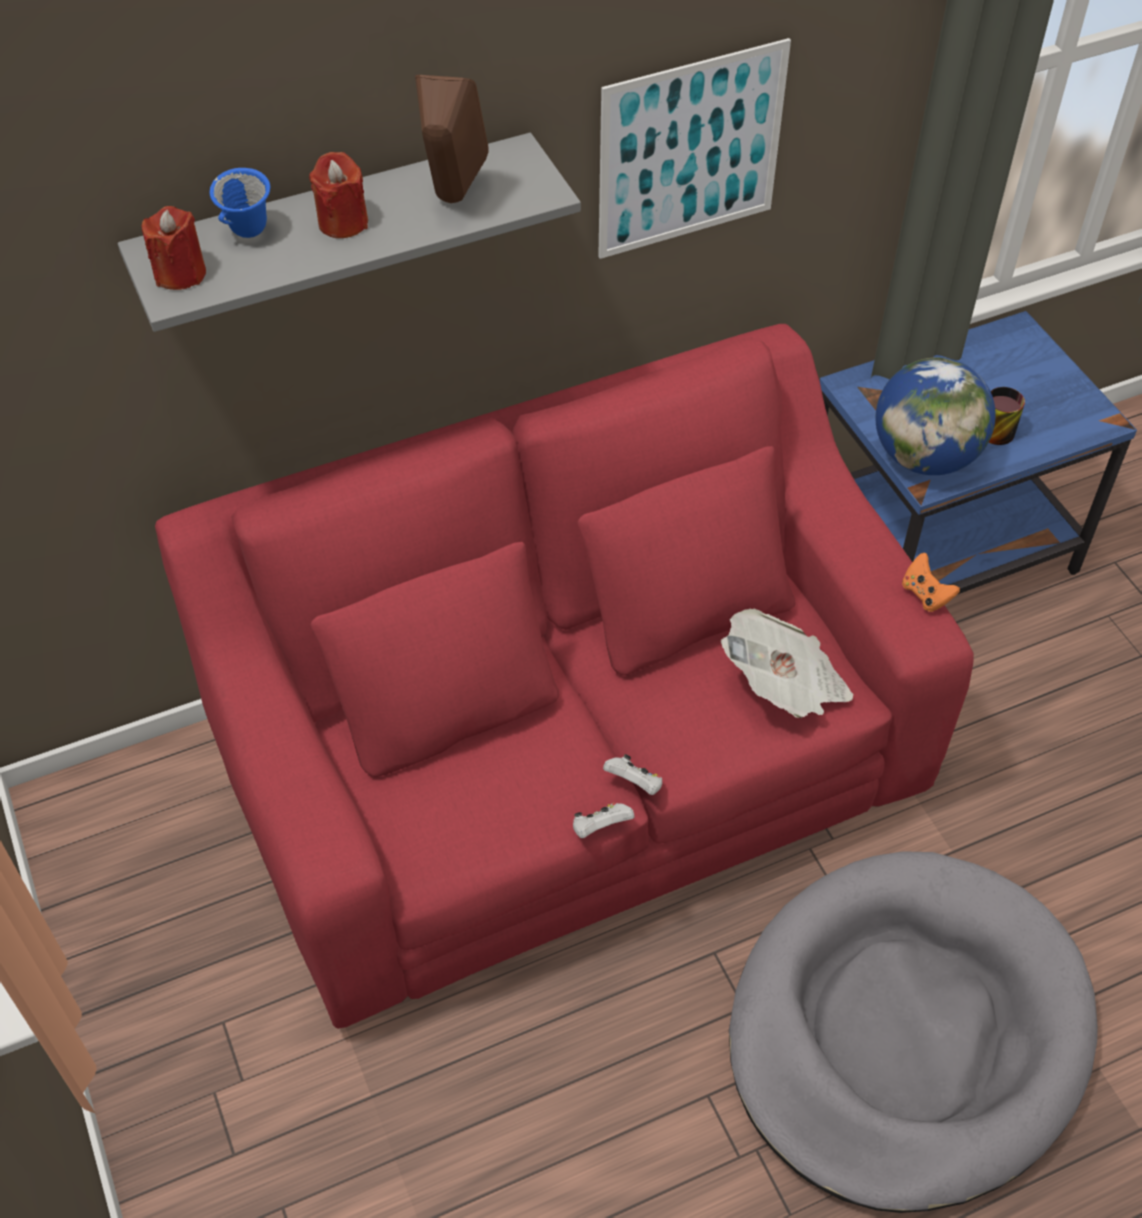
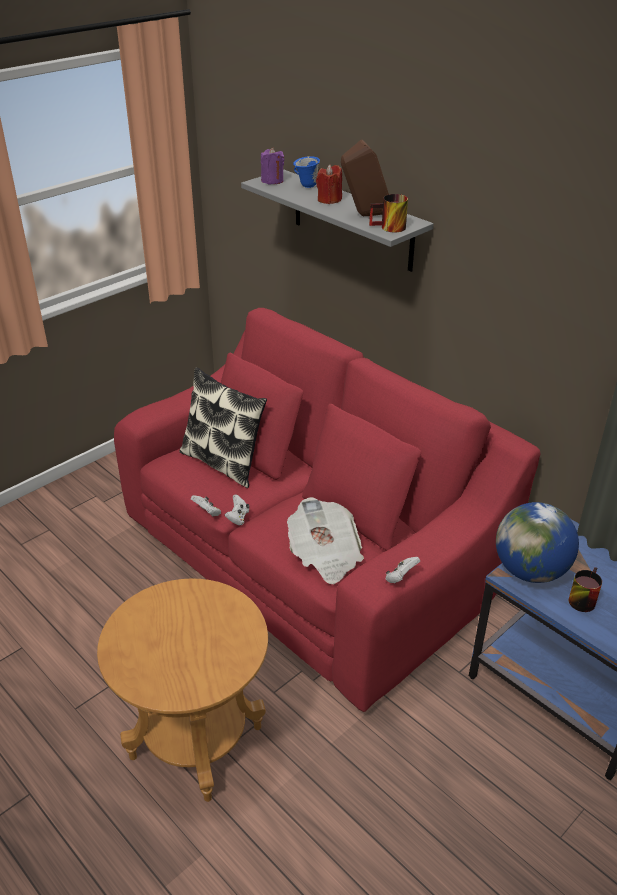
camera: 70 degrees right, 15 degrees down
red candle [142,206,206,290] -> purple candle [261,148,284,184]
picture [598,38,791,259] -> none
grey dog bed [729,851,1098,1213] -> brown side table [97,578,268,802]
orange game controller [902,553,960,612] -> white game controller [386,557,420,583]
none -> pillow [179,367,267,488]
none -> mug [369,194,408,232]

